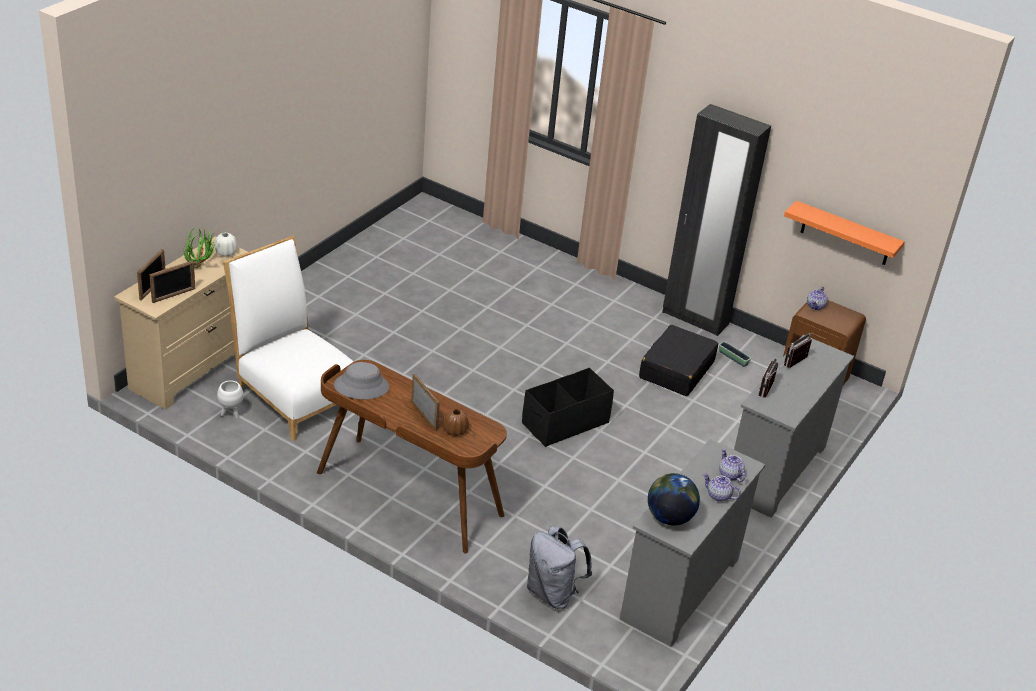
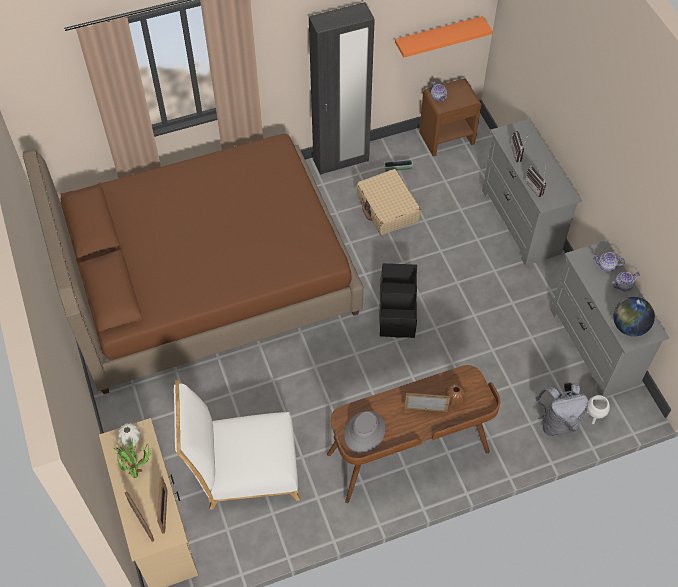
camera: 50 degrees left, 20 degrees up
white planter [217,380,244,419] -> white planter moved to [586,395,610,424]
black suitcase [639,325,718,396] -> beige suitcase [356,169,421,235]
none -> brown bed [23,134,363,394]

